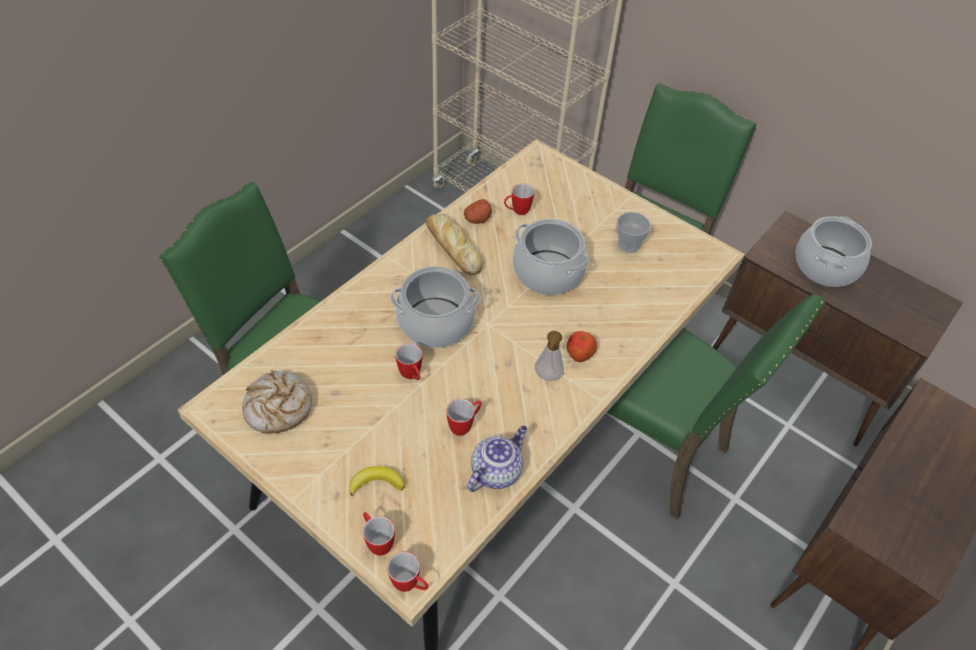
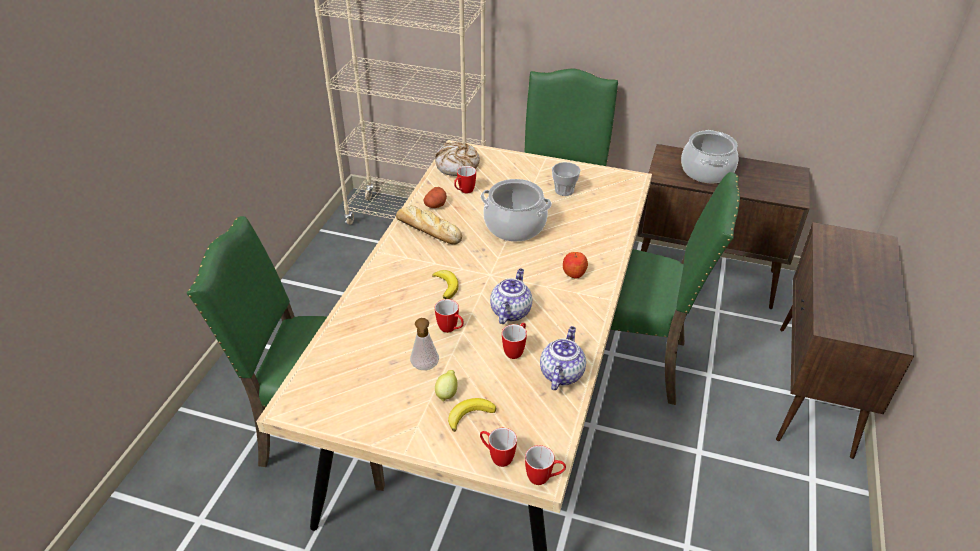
camera: 20 degrees left, 10 degrees down
bread [242,370,312,434] -> bread moved to [435,142,480,176]
cooking pot [390,266,480,348] -> banana [432,270,458,299]
soap dispenser [535,331,564,381] -> soap dispenser moved to [410,318,439,370]
none -> lemon [435,370,458,402]
none -> teapot [490,268,532,324]

